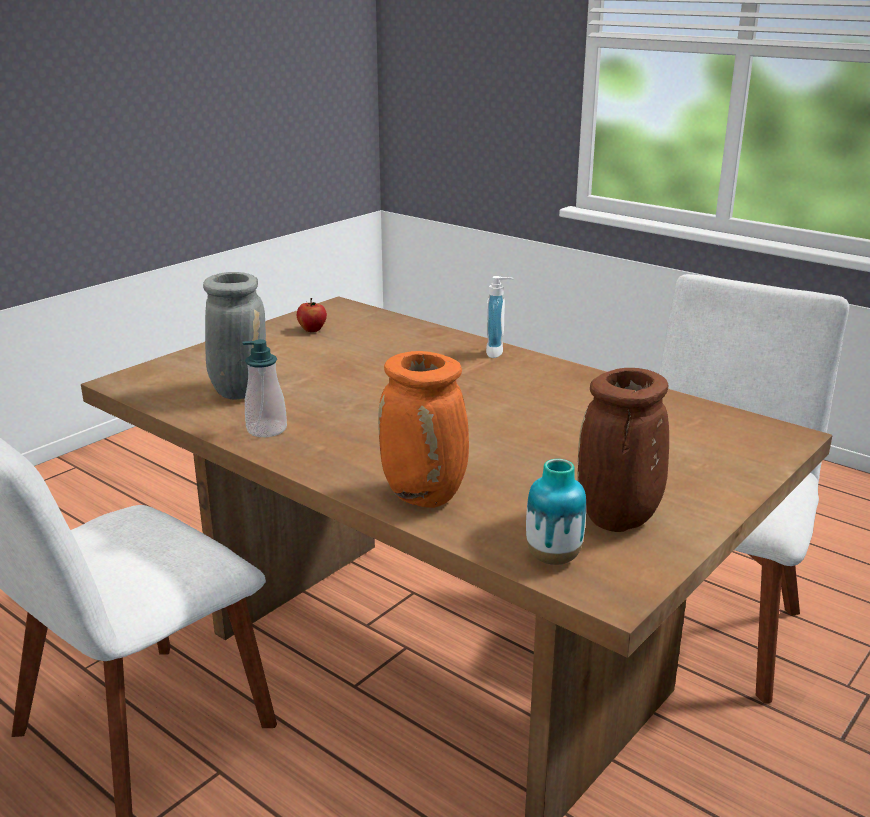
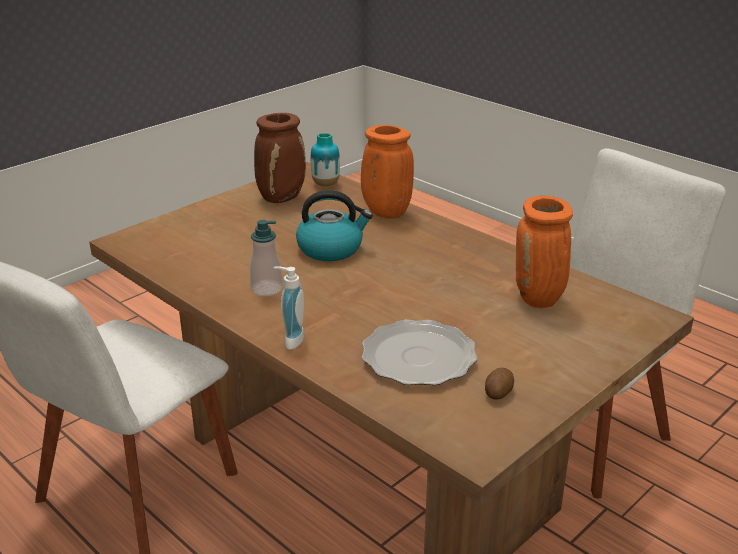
camera: 175 degrees left, 5 degrees up
grey vase [203,272,266,399] -> orange vase [516,196,573,308]
soap dispenser [242,339,287,437] -> soap dispenser moved to [250,220,283,296]
apple [297,298,327,332] -> potato [485,368,514,400]
none -> kettle [296,190,373,261]
none -> plate [362,320,477,385]

